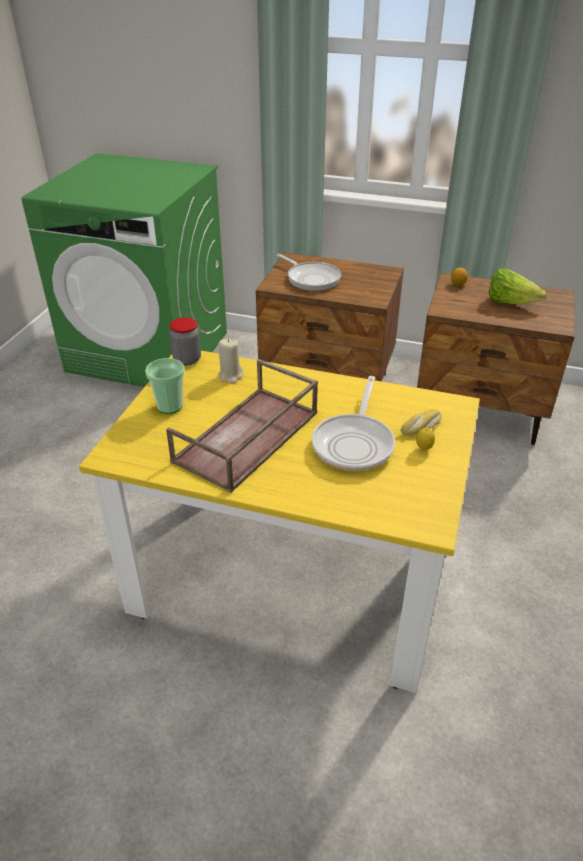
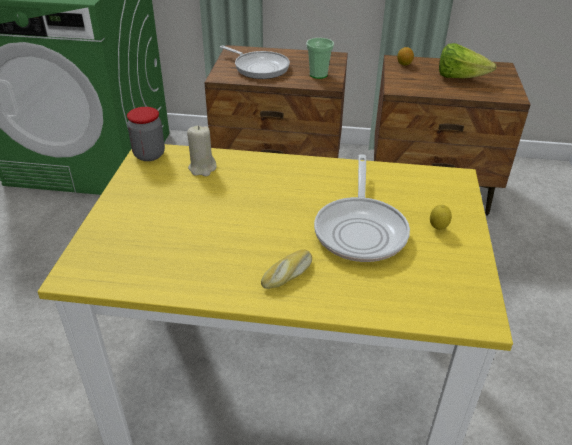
camera: 10 degrees left, 0 degrees up
cup [145,358,185,414] -> cup moved to [306,38,334,79]
brown tray [166,359,318,493] -> none
bread [401,409,441,435] -> bread moved to [261,249,312,289]

